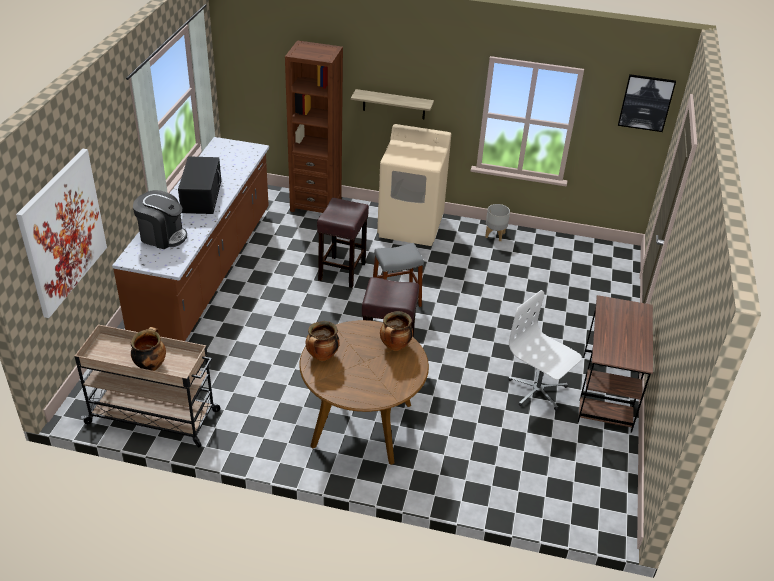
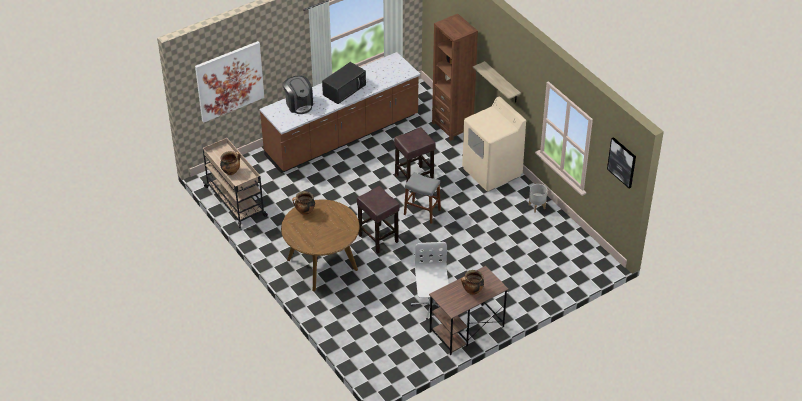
camera: 45 degrees right, 5 degrees up
cooking pot [380,311,413,351] -> cooking pot moved to [461,270,484,295]

